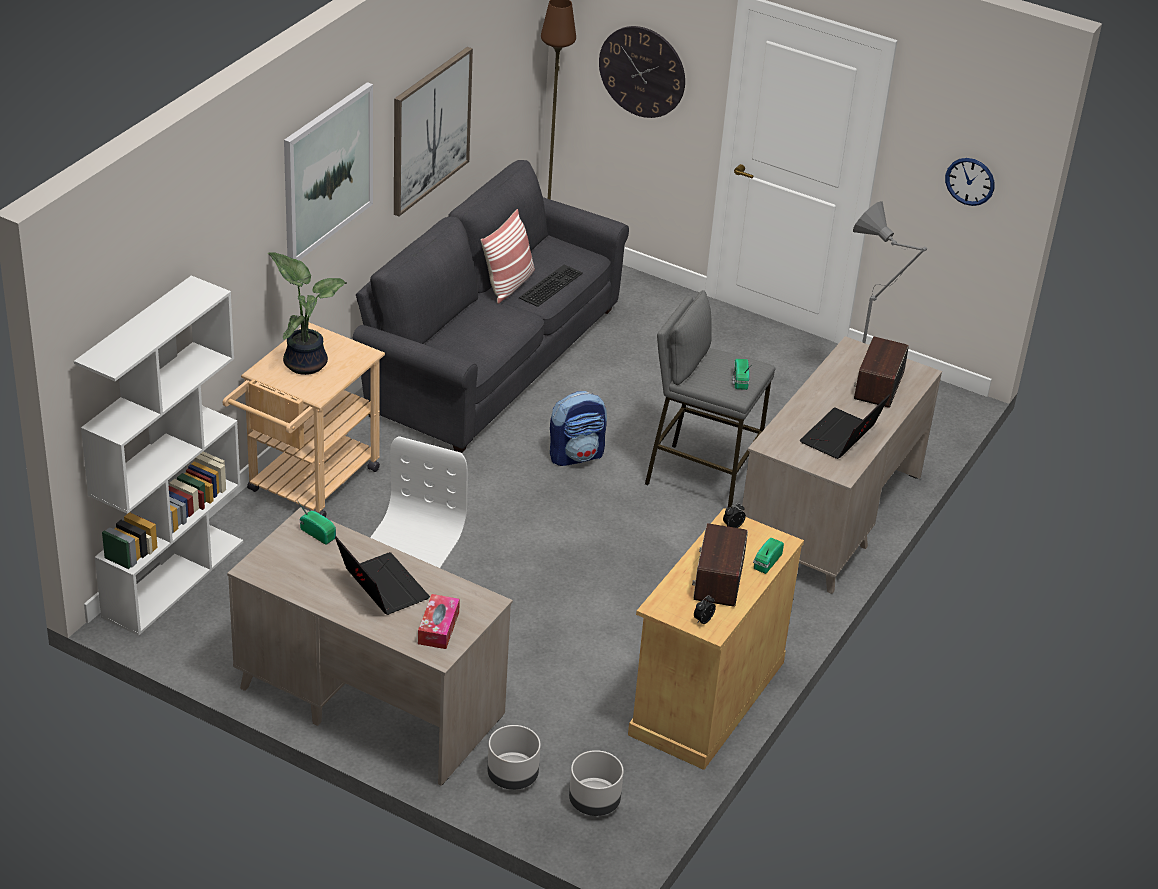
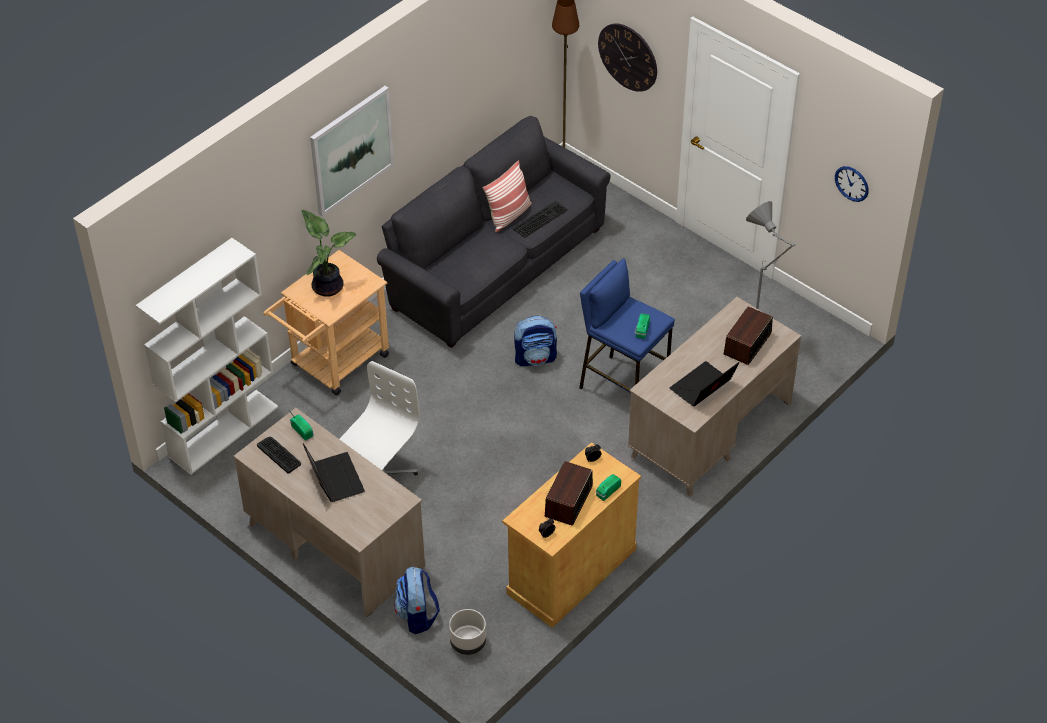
camera: 15 degrees right, 10 degrees up
picture [394,47,473,216] -> none
tissue box [418,594,460,649] -> none
grey planter [487,725,541,790] -> backpack [394,566,440,634]
grey stool [645,290,776,508] -> blue stool [579,258,675,393]
none -> keyboard [257,437,301,474]

